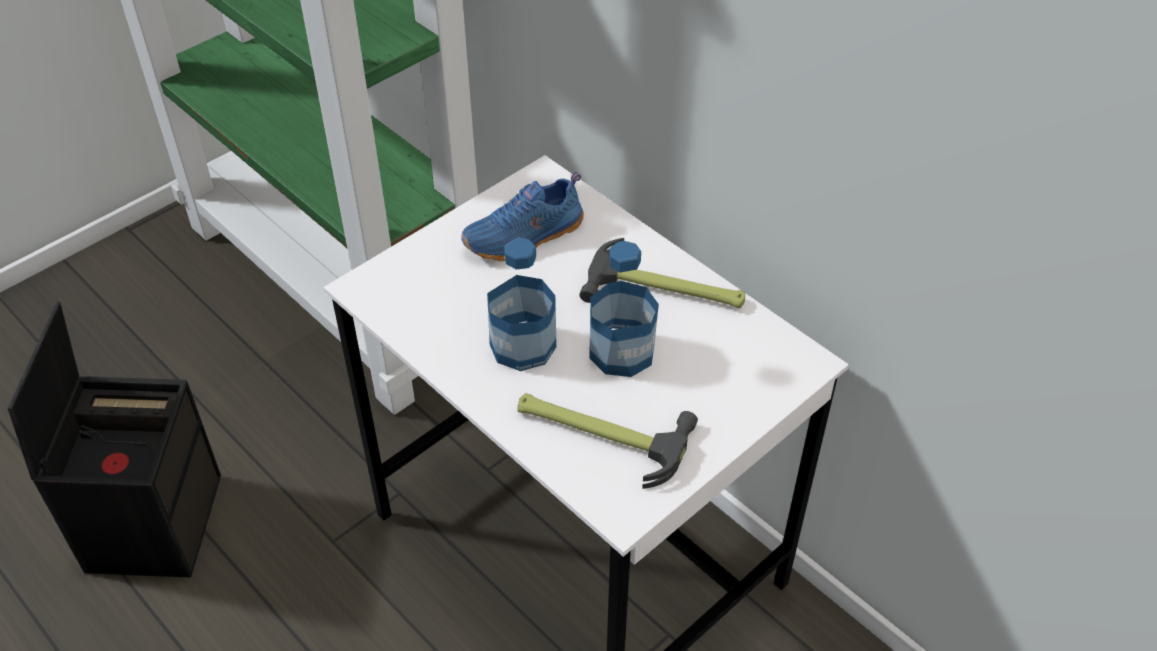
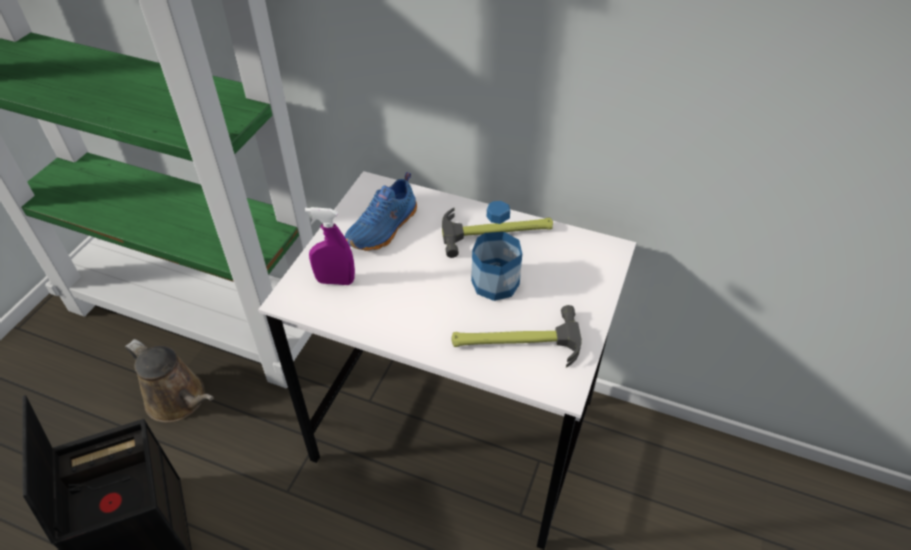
camera: 25 degrees left, 0 degrees up
bottle [487,238,557,371] -> none
none -> brown watering can [125,339,214,423]
none -> purple spray bottle [305,207,355,285]

